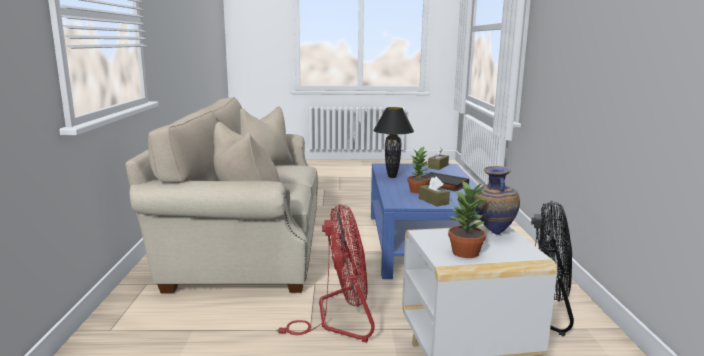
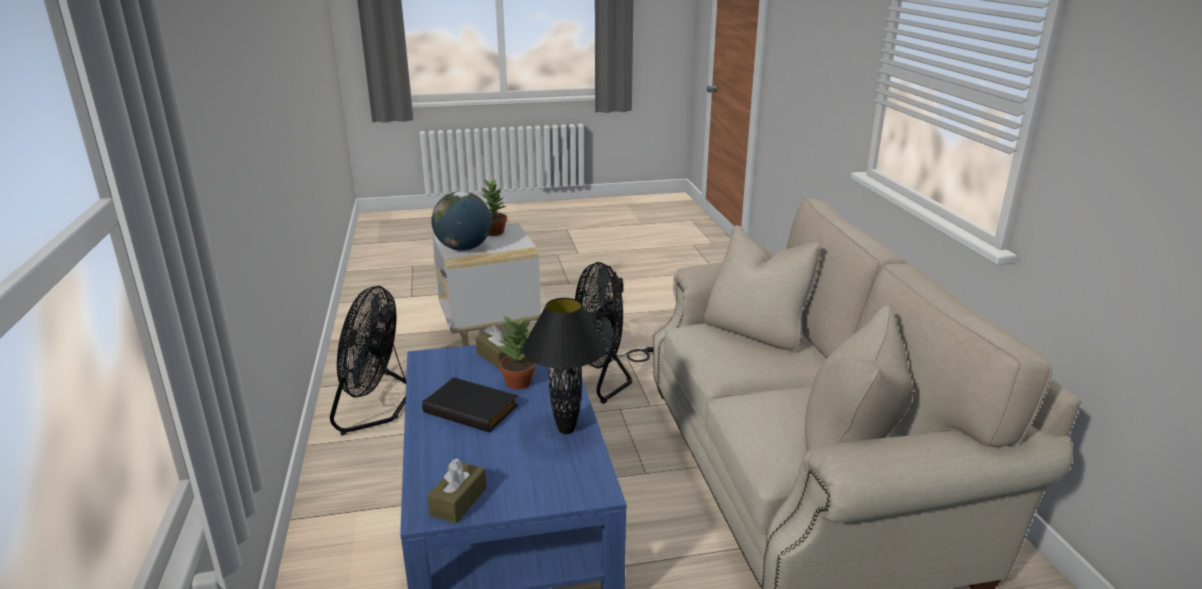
camera: 170 degrees right, 10 degrees up
red fan [276,204,375,343] -> black fan [575,262,654,404]
vase [474,166,520,235] -> globe [431,191,491,251]

